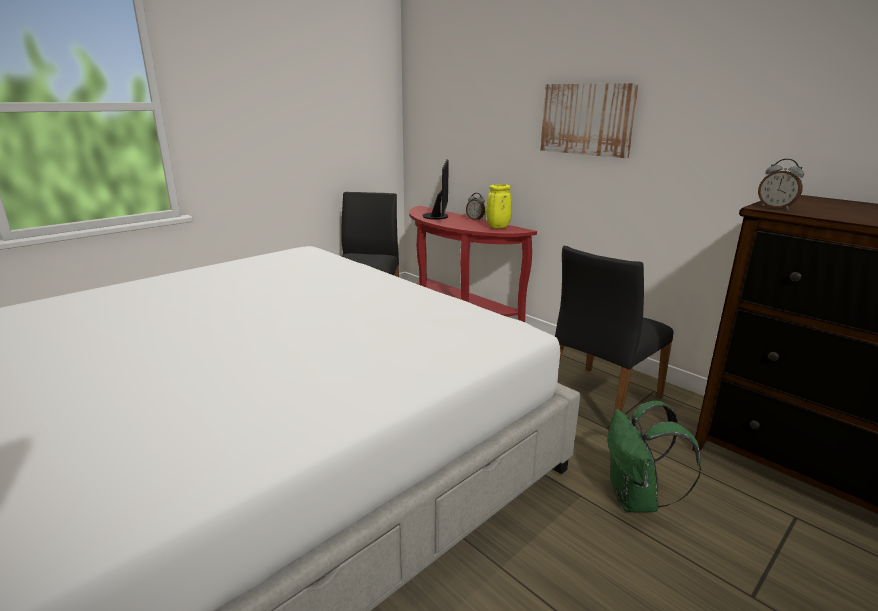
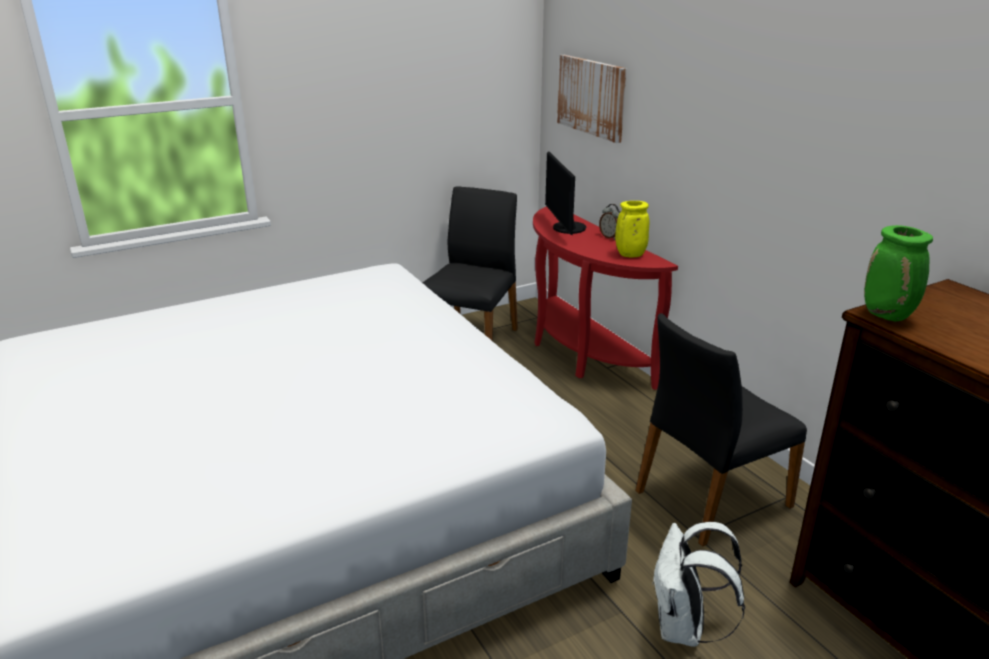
camera: 15 degrees right, 5 degrees up
monitor [422,160,449,220] -> monitor turned 150 degrees clockwise [545,151,586,235]
picture [540,83,639,158] -> picture moved to [557,55,627,143]
green backpack [607,401,701,512] -> white backpack [652,522,745,647]
alarm clock [758,159,804,210] -> green vase [864,225,933,321]

